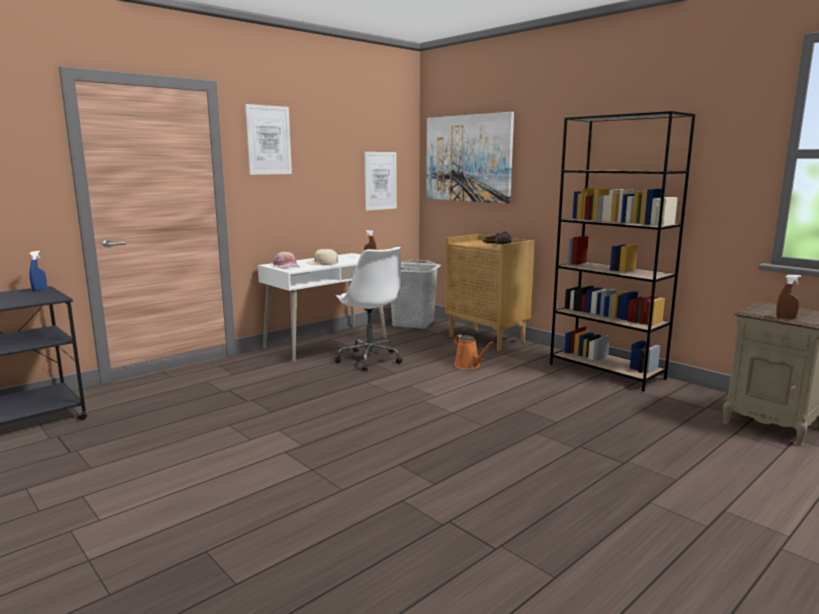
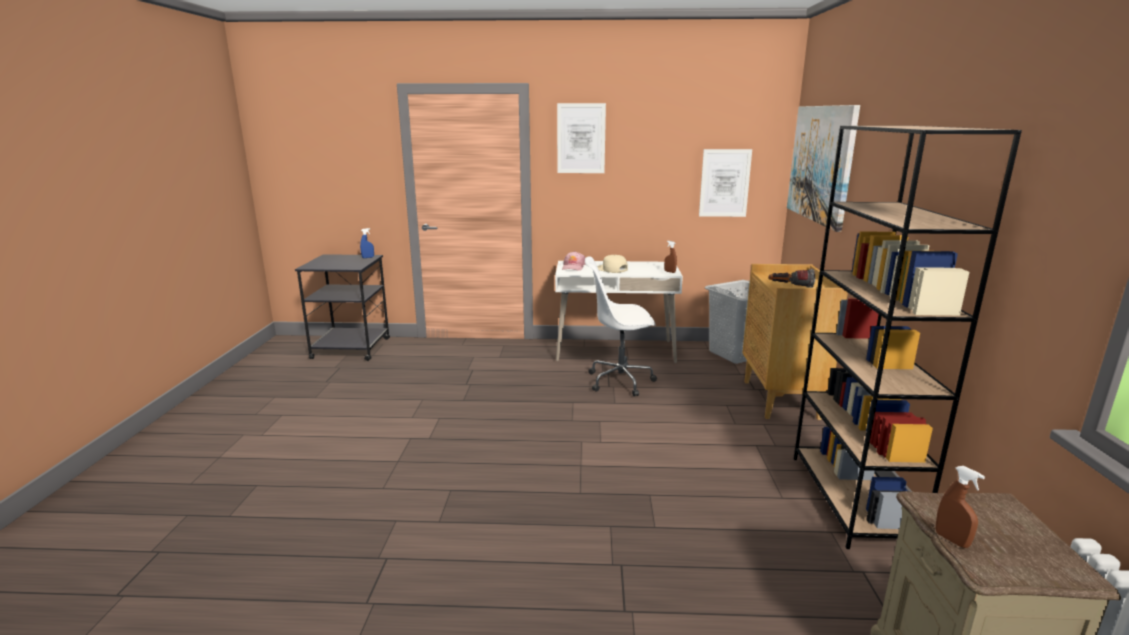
camera: 45 degrees right, 5 degrees up
white office chair [335,247,403,371] -> white office chair turned 75 degrees clockwise [585,256,657,396]
orange watering can [453,335,494,369] -> none

